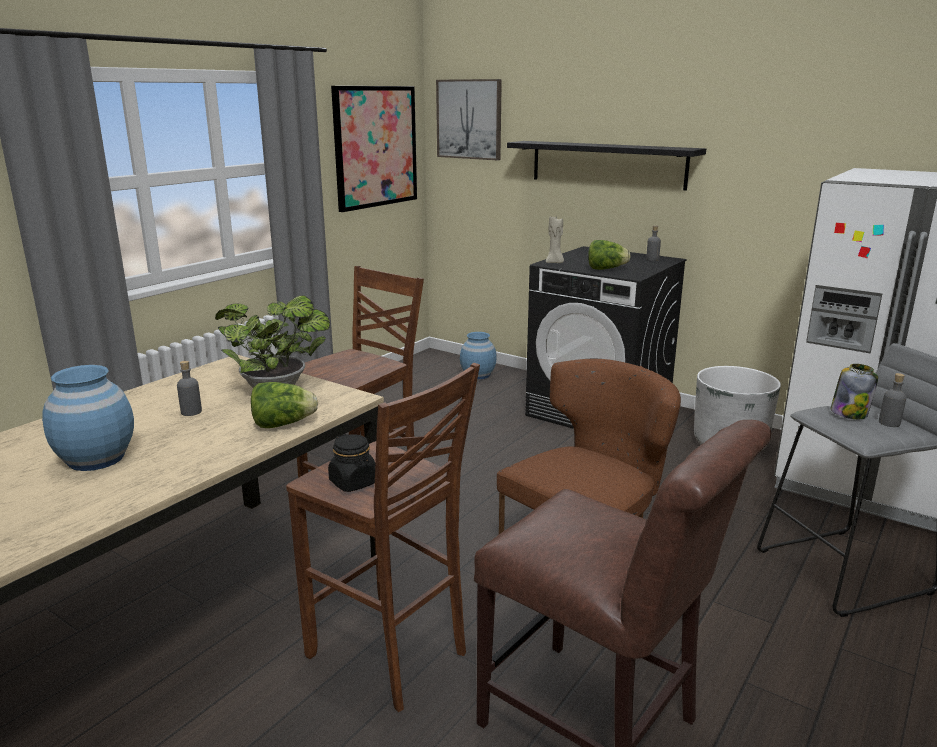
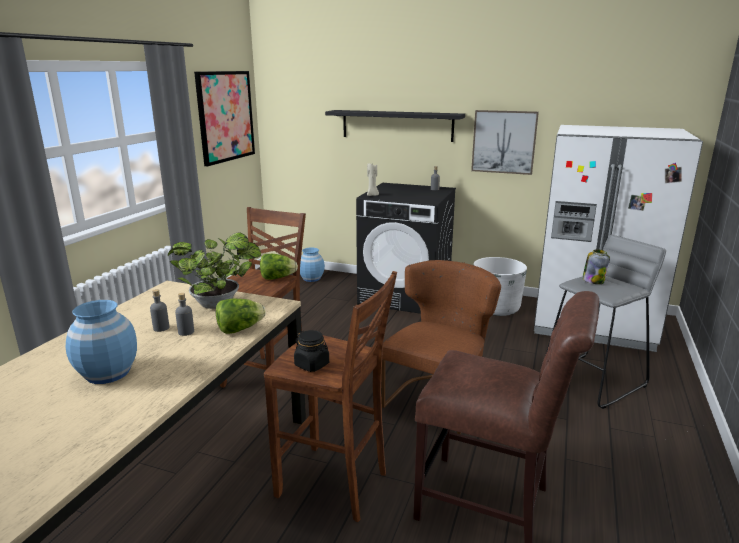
camera: 15 degrees left, 0 degrees up
picture [436,79,502,160] -> picture moved to [471,110,539,175]
lettuce [588,240,631,270] -> lettuce moved to [260,254,298,280]
grey bottle [879,373,906,427] -> grey bottle moved to [175,293,194,336]

